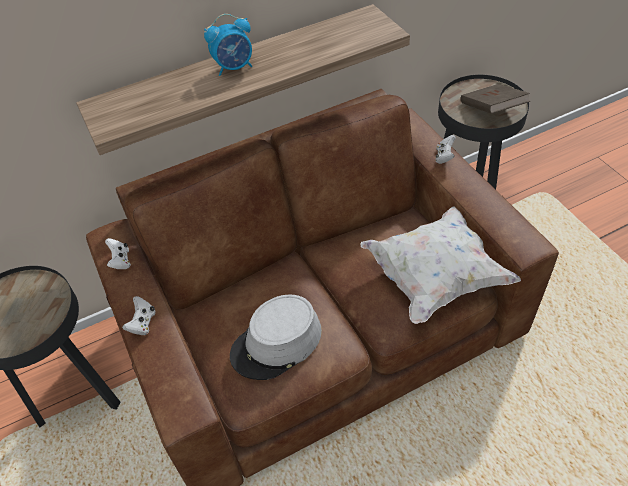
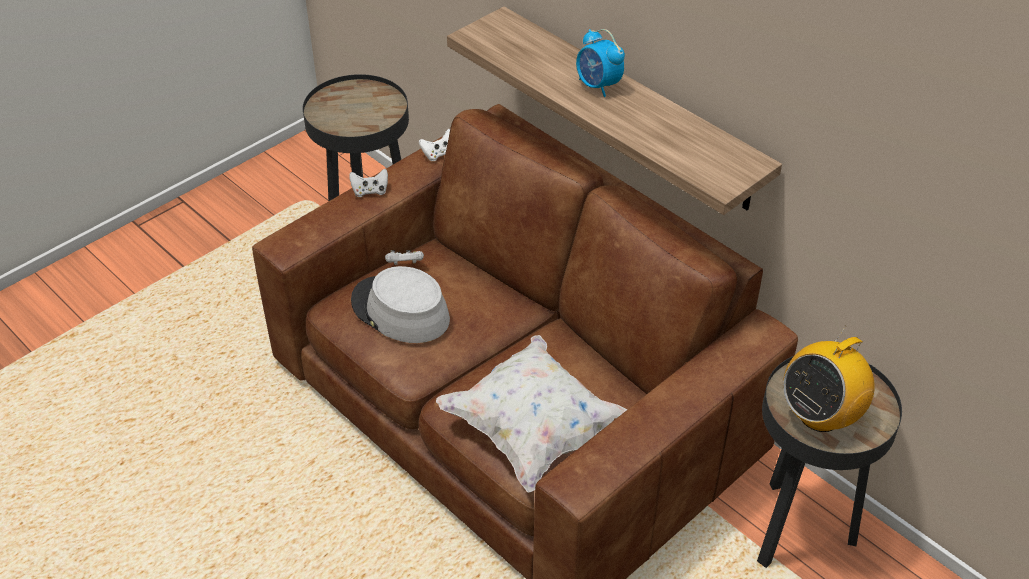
camera: 70 degrees right, 5 degrees down
white game controller [435,135,456,164] -> white game controller moved to [385,250,424,265]
brown book [460,84,530,114] -> radio [783,325,875,432]

